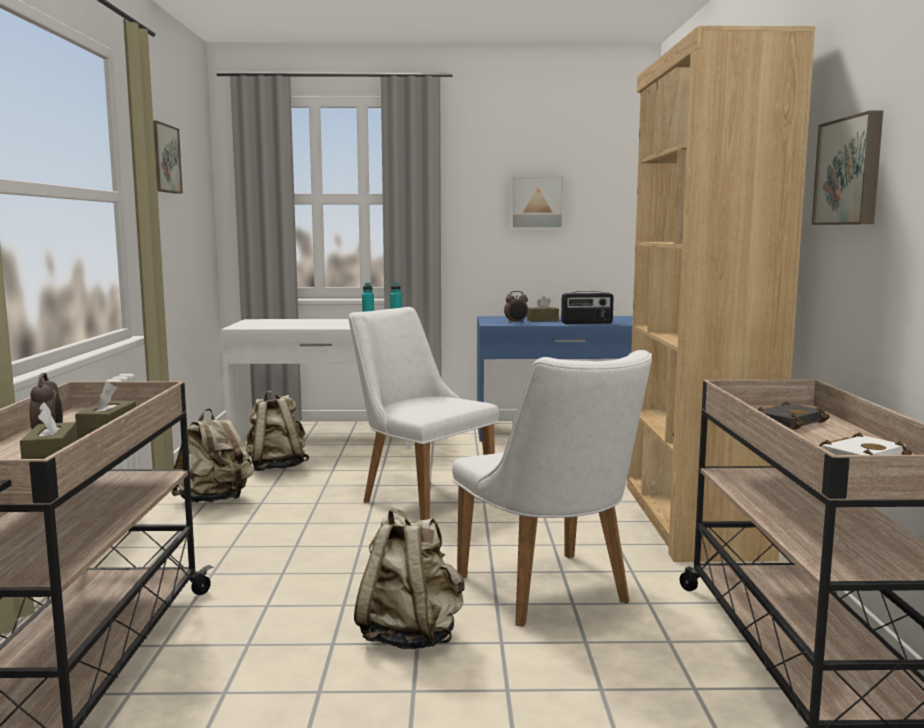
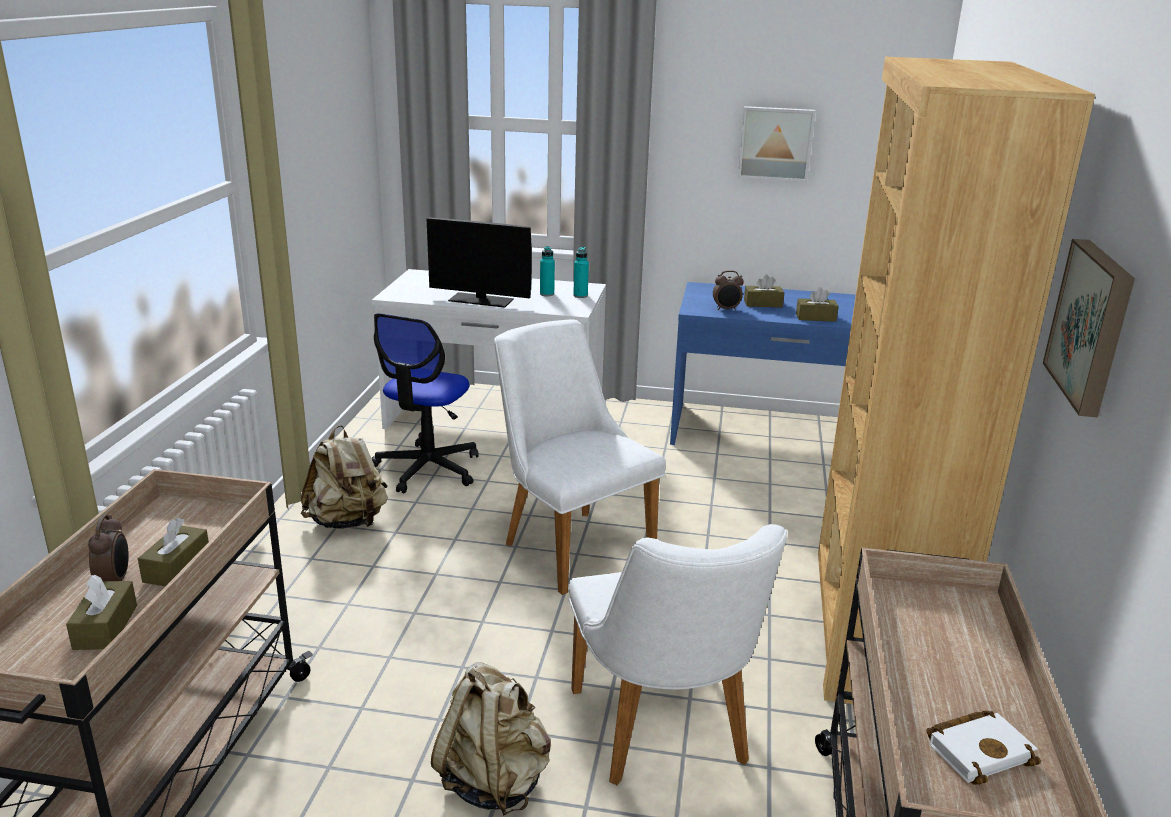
camera: 10 degrees right, 15 degrees up
picture [153,120,183,194] -> none
beige backpack [246,391,309,471] -> office chair [372,313,478,493]
radio [561,291,614,324] -> brown tissue box [796,287,839,322]
black book [757,401,830,430] -> none
none -> monitor [426,217,532,308]

